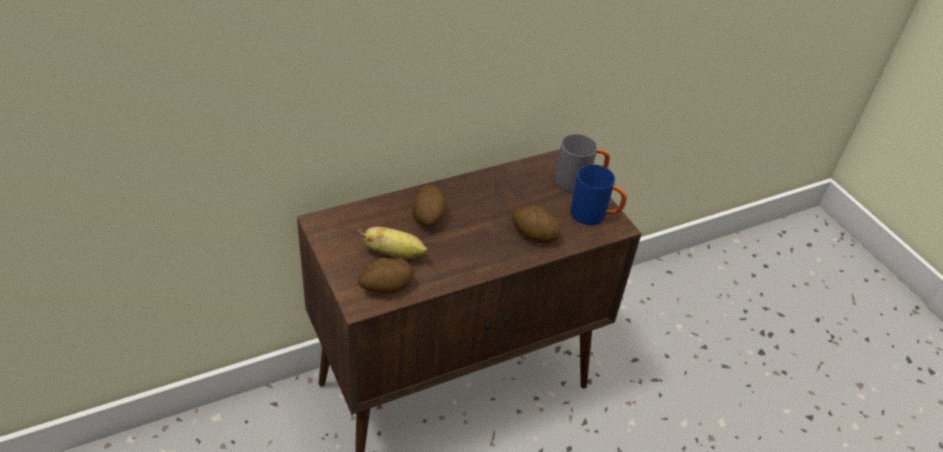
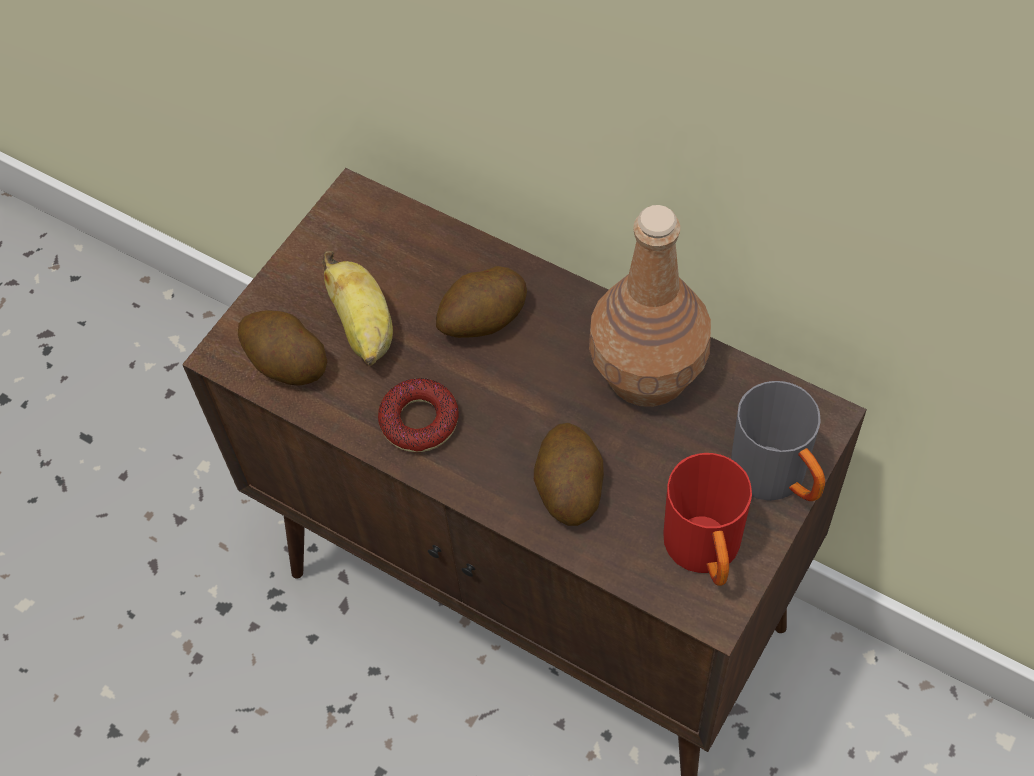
camera: 65 degrees right, 15 degrees up
blue mug [570,164,627,225] -> red mug [663,453,752,586]
none -> donut [378,378,459,452]
none -> brown bottle [589,205,711,407]

